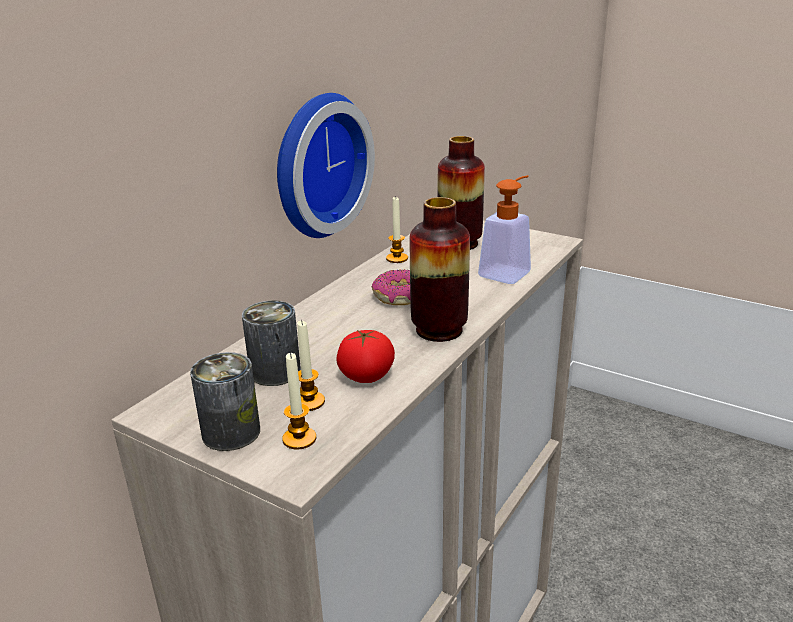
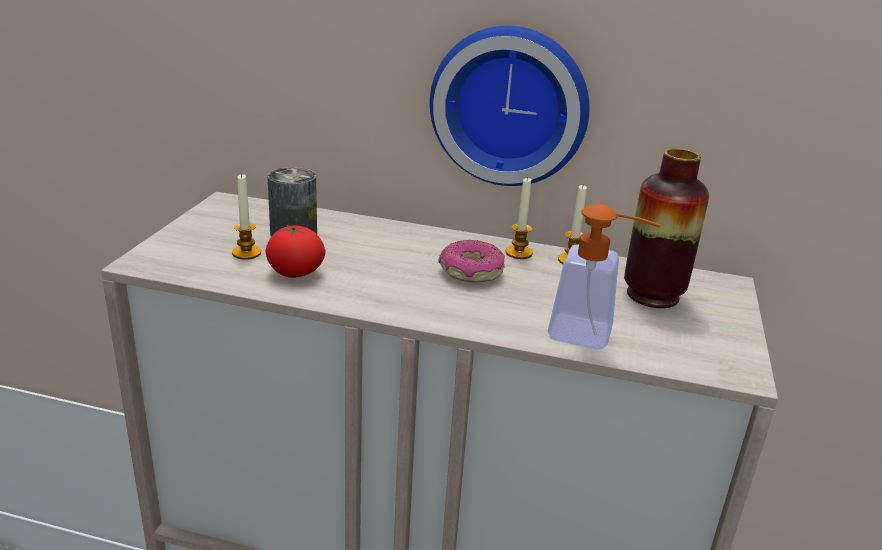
camera: 70 degrees right, 0 degrees up
can [190,352,260,451] -> none
candle [282,352,316,450] -> candle moved to [506,177,533,259]
vase [410,197,470,342] -> none

